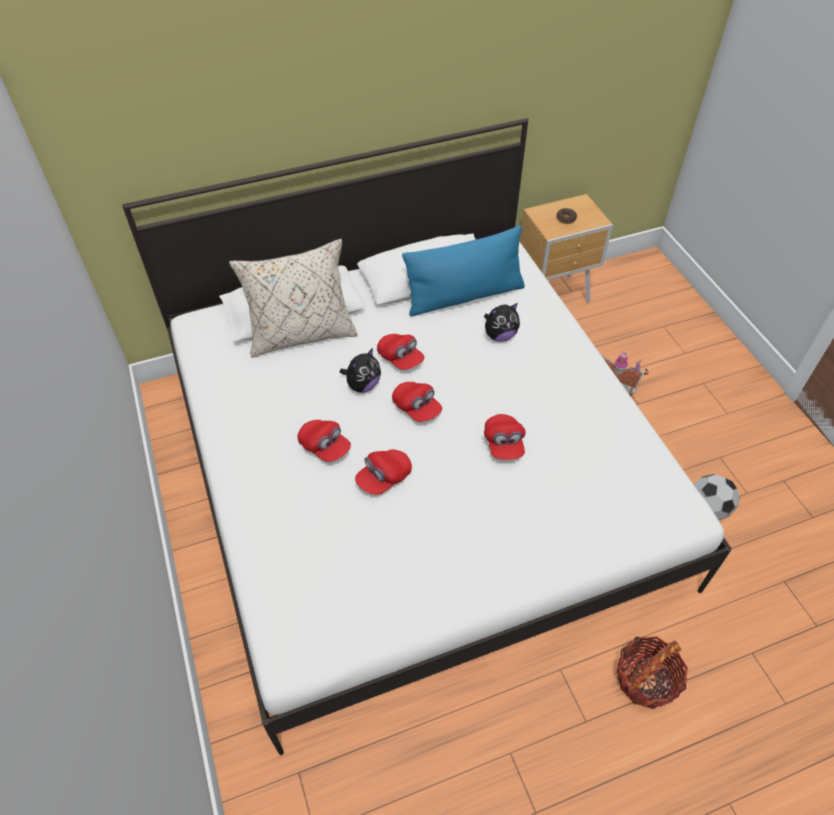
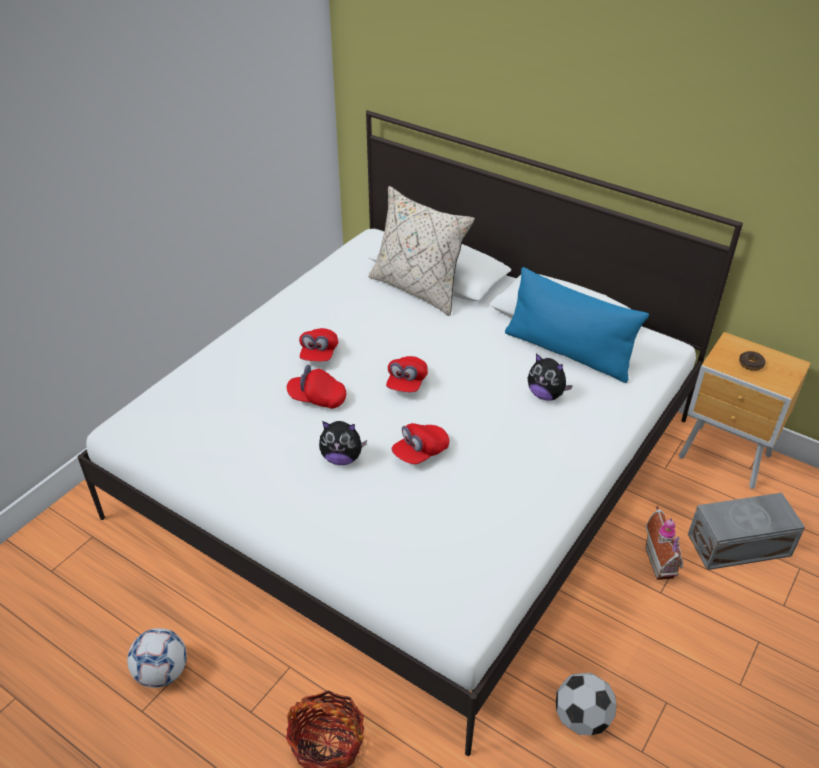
camera: 55 degrees right, 10 degrees down
plush toy [340,348,381,393] -> plush toy moved to [319,421,367,465]
red cap [377,334,424,370] -> none
none -> football [127,628,187,688]
none -> grey storage box [688,493,805,570]

